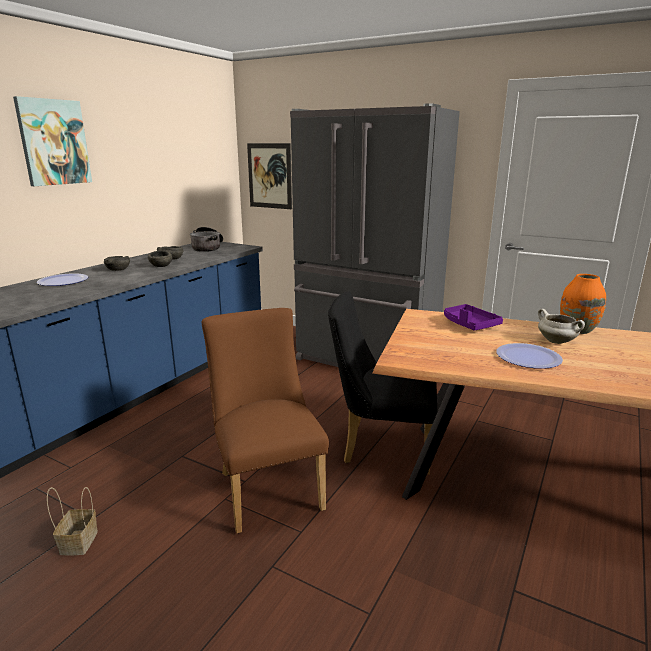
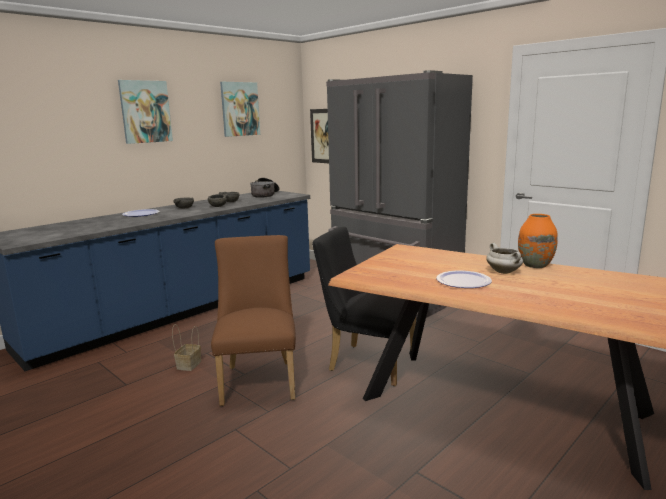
camera: 15 degrees right, 5 degrees down
basket [47,487,98,556] -> basket moved to [172,324,201,371]
purple tray [444,304,503,331] -> none
none -> picture [220,82,260,137]

